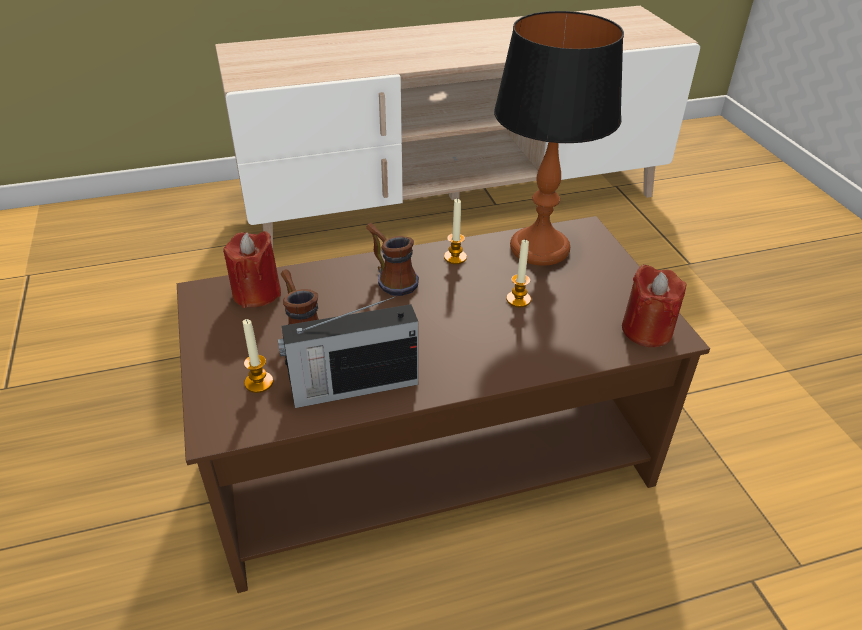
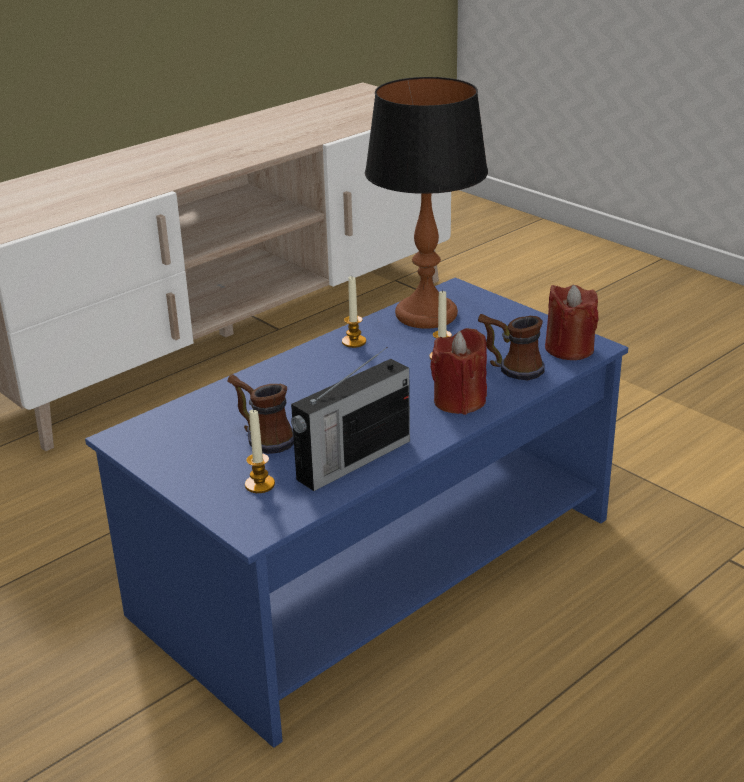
camera: 25 degrees left, 10 degrees down
brown coffee table [177,216,710,593] -> blue coffee table [85,278,628,748]
red candle [223,231,281,308] -> red candle moved to [430,328,487,415]
mug [366,223,419,296] -> mug moved to [478,314,545,380]

